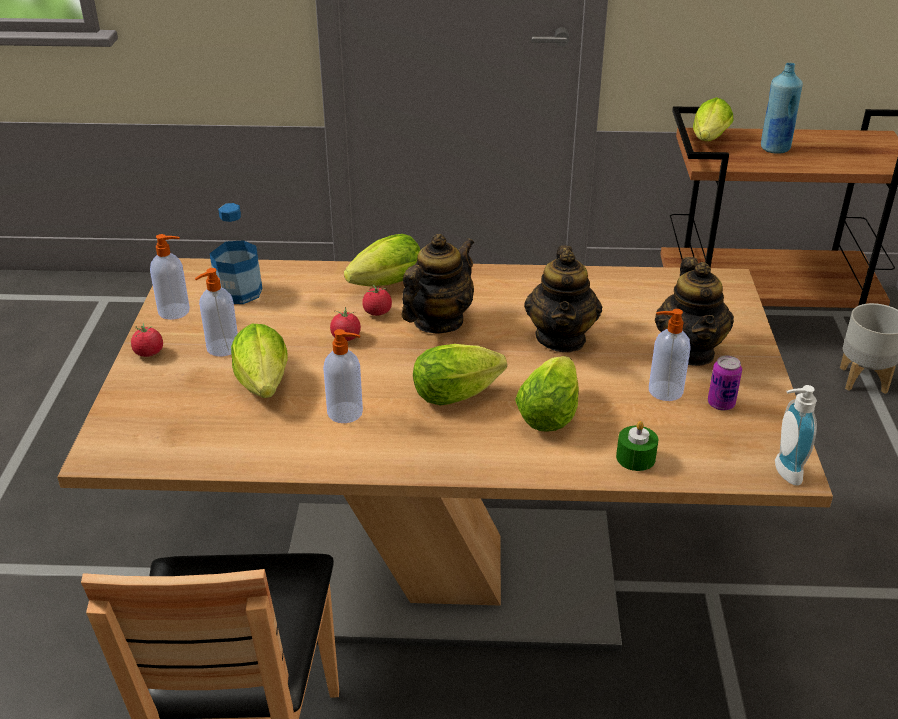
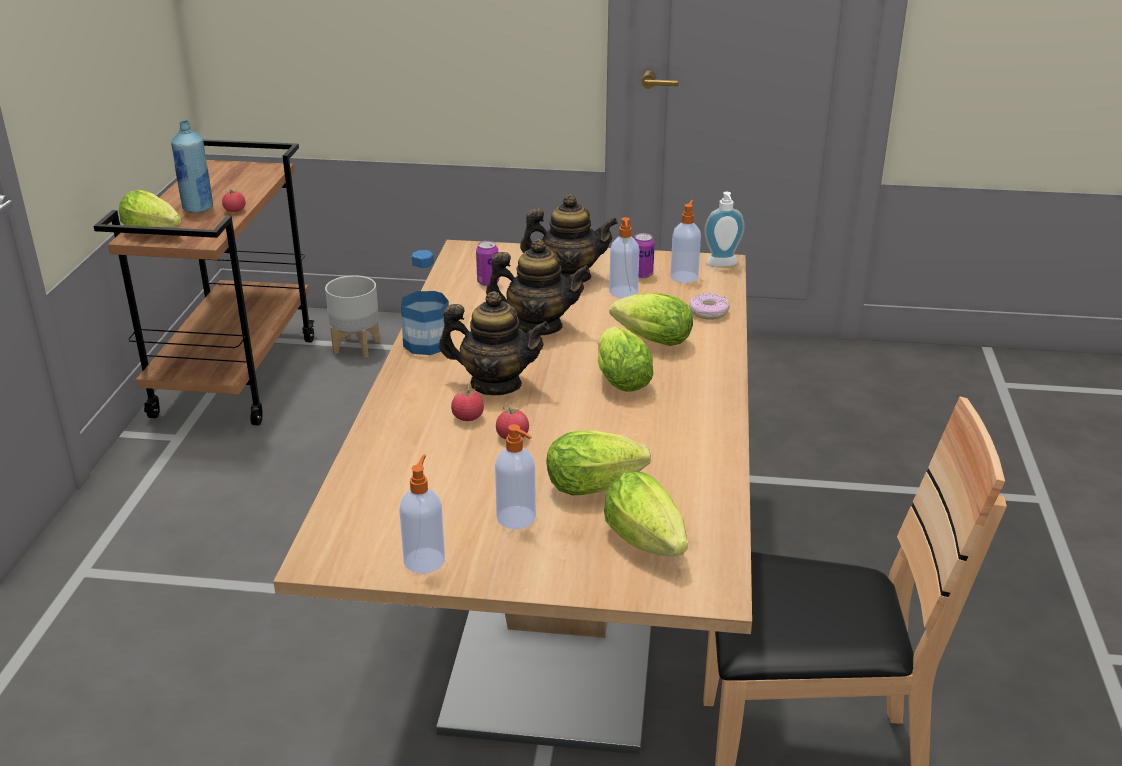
camera: 85 degrees left, 5 degrees down
tomato [131,323,163,357] -> tomato moved to [222,189,246,212]
bottle [210,203,262,304] -> bottle moved to [401,250,449,355]
soap dispenser [323,329,363,423] -> soap dispenser moved to [670,200,701,283]
lettuce [344,234,420,286] -> lettuce moved to [604,472,688,556]
teapot [401,234,474,334] -> teapot turned 150 degrees clockwise [439,291,550,395]
green candle [616,421,658,471] -> donut [689,293,730,320]
none -> can [476,241,499,286]

